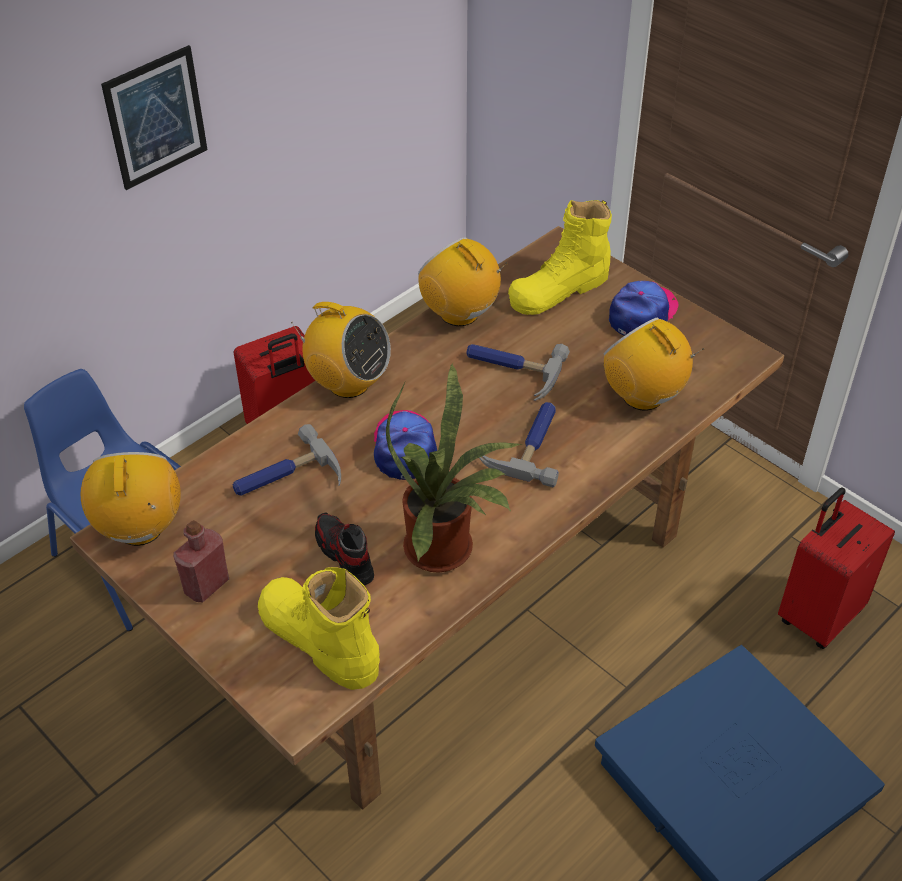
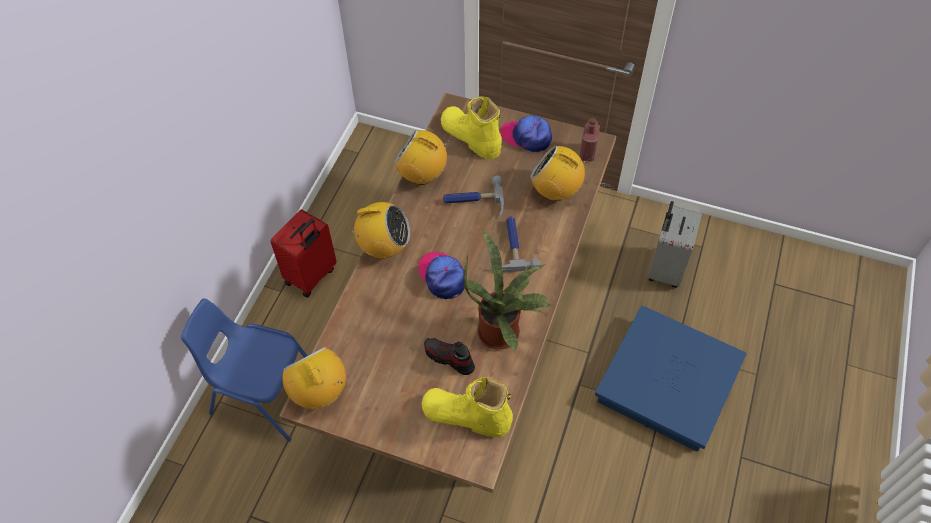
camera: 25 degrees left, 10 degrees up
picture [101,45,208,190] -> none
red bottle [173,520,229,602] -> red bottle moved to [579,118,600,162]
hammer [233,424,341,496] -> none
yellow boot [508,200,612,315] -> yellow boot turned 105 degrees clockwise [441,96,502,159]
cap [609,281,678,336] -> cap turned 75 degrees counterclockwise [500,115,552,152]
red suitcase [778,487,895,649] -> grey suitcase [648,201,702,288]

